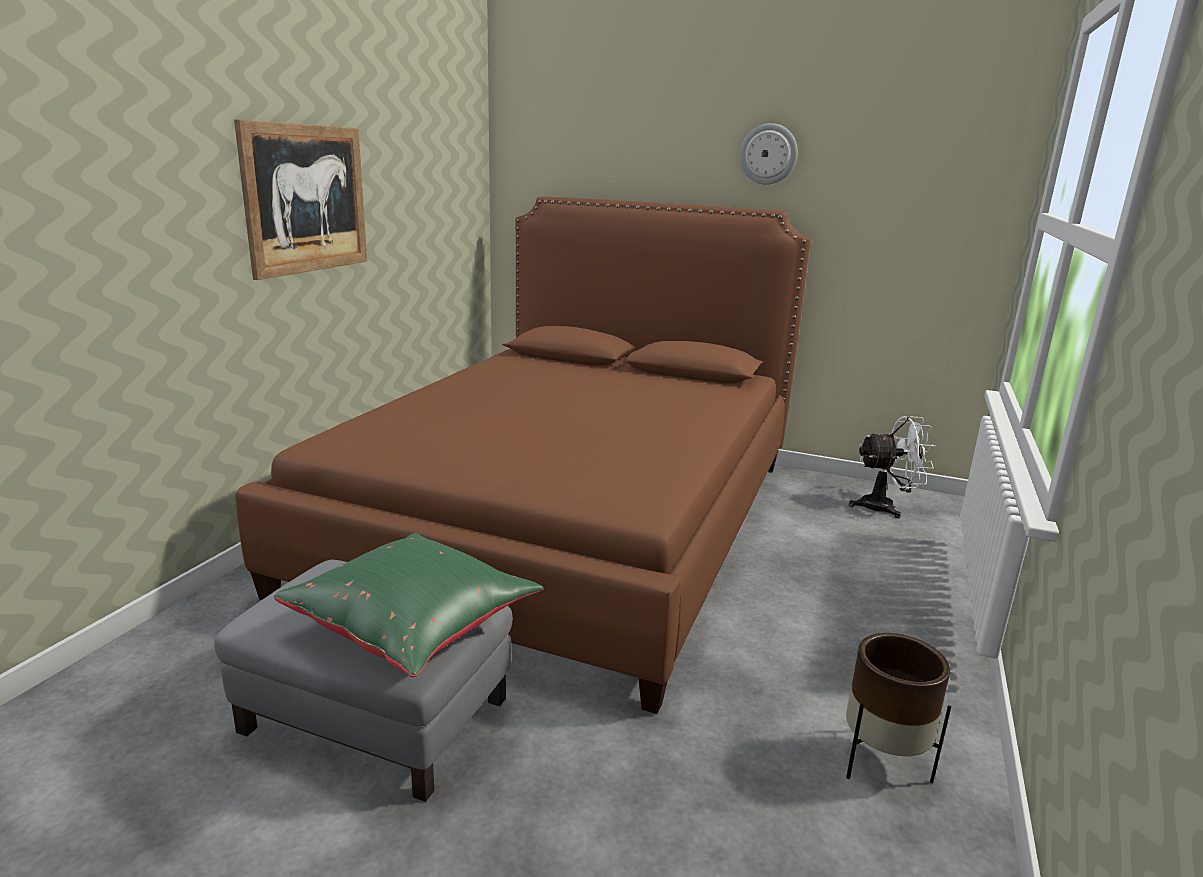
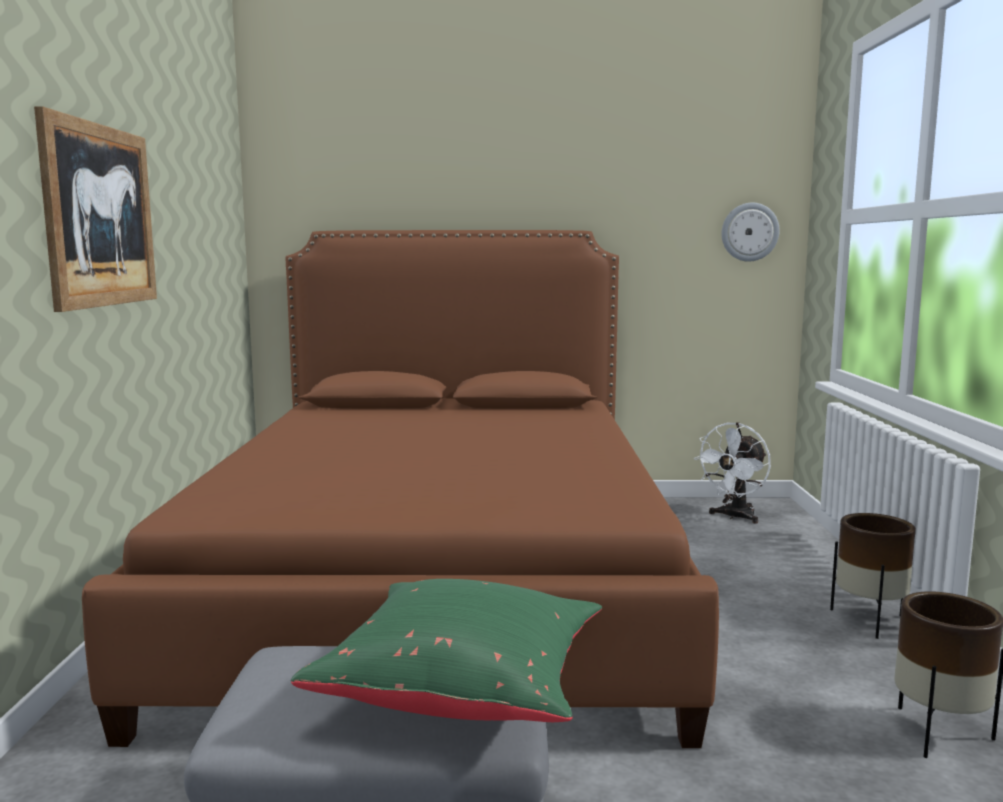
camera: 20 degrees left, 10 degrees down
wall clock [740,123,798,185] -> wall clock moved to [721,203,780,262]
white fan [848,416,936,518] -> white fan turned 150 degrees clockwise [694,422,771,524]
none -> brown planter [830,513,916,639]

